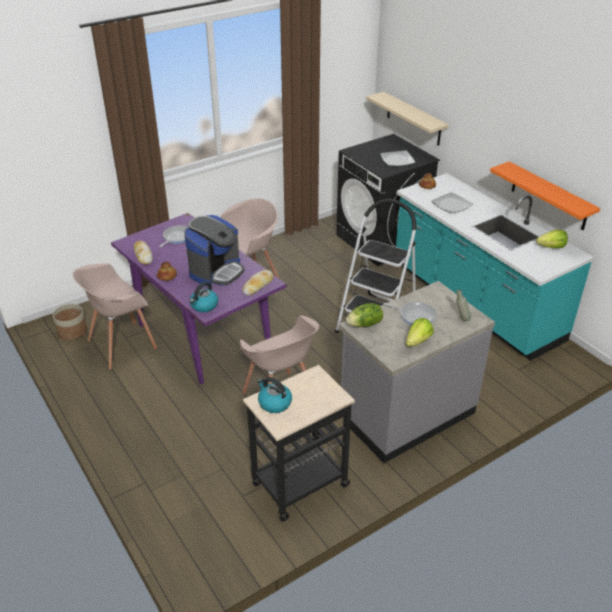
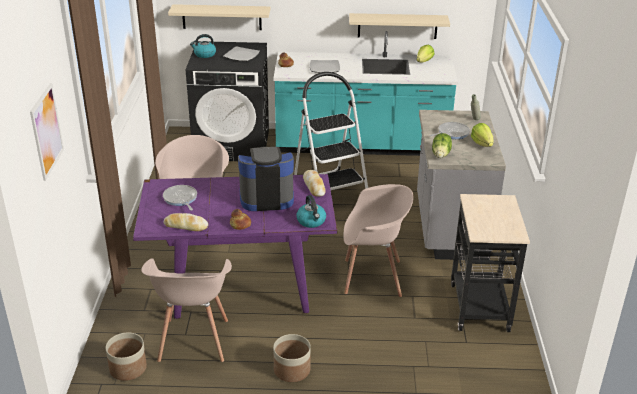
camera: 55 degrees left, 5 degrees down
coffee machine [184,215,245,286] -> coffee machine turned 75 degrees counterclockwise [238,146,294,211]
kettle [257,377,292,413] -> kettle moved to [190,34,216,58]
orange shelf [490,161,600,230] -> beige shelf [349,13,450,39]
none -> picture [30,83,64,181]
none -> planter [273,334,311,382]

